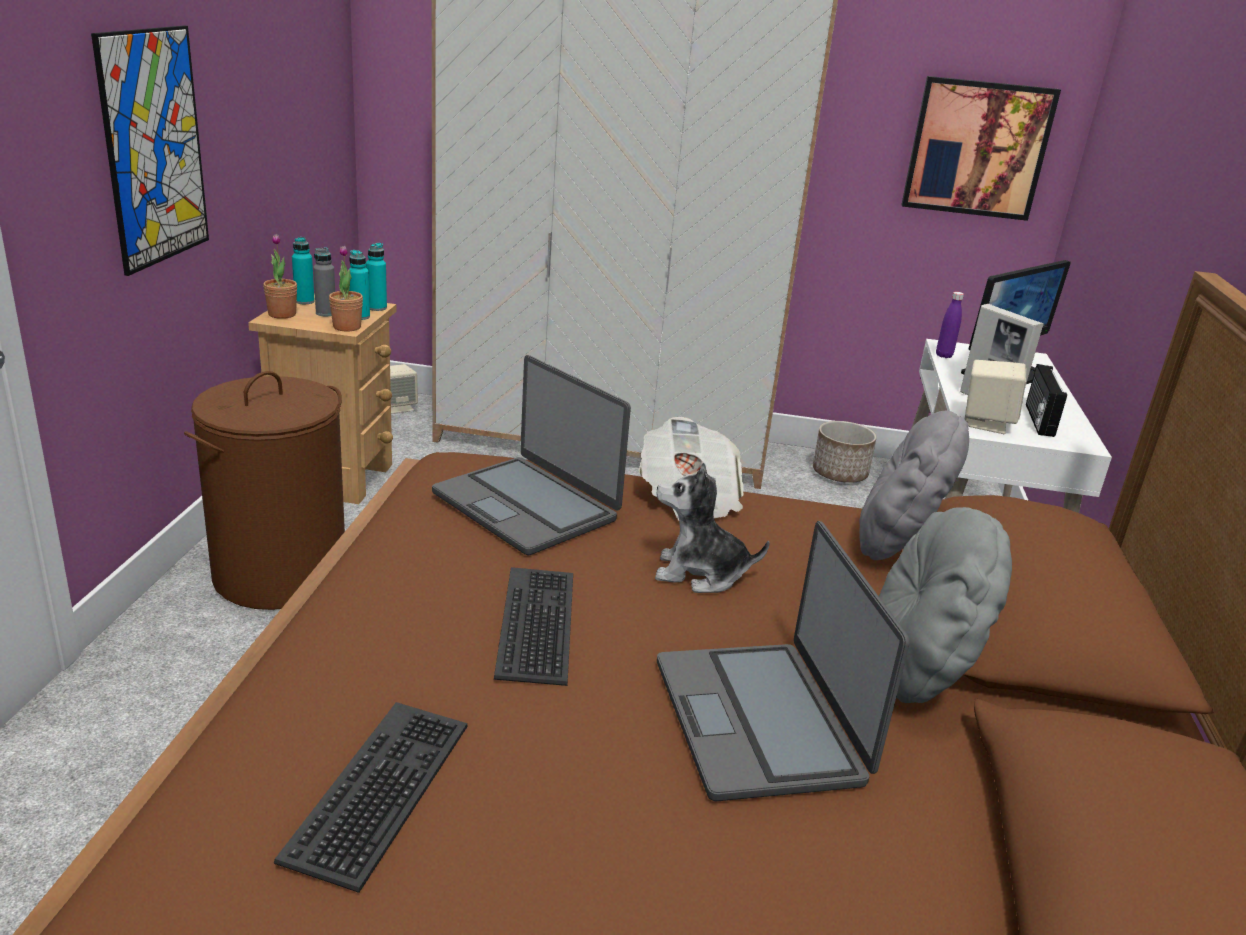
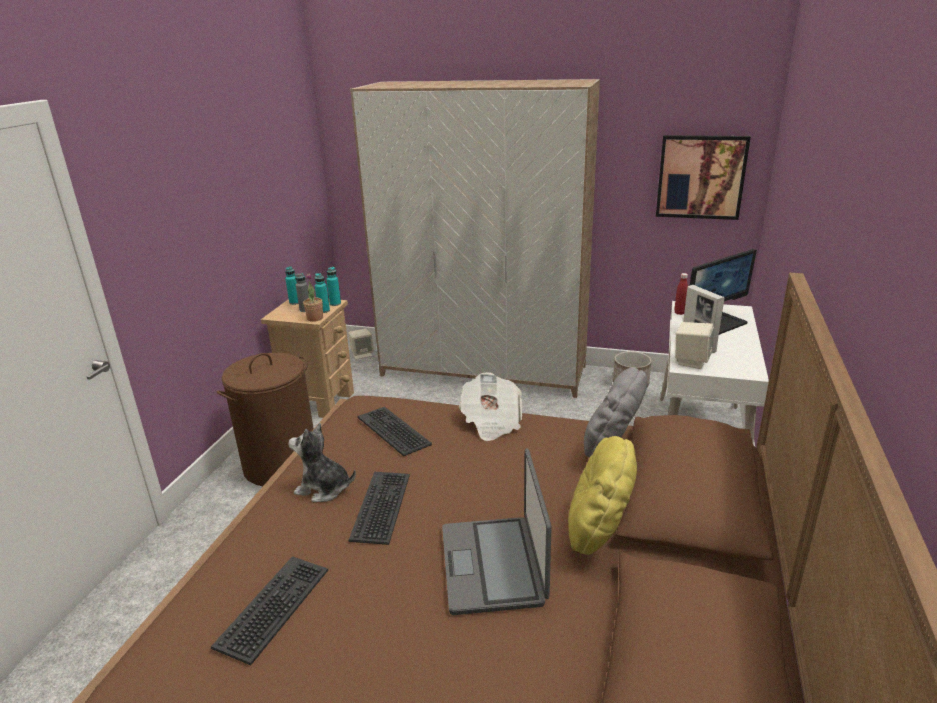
camera: 10 degrees right, 0 degrees up
picture [91,25,209,276] -> none
potted plant [263,234,297,319] -> none
laptop [432,355,631,555] -> keyboard [358,407,432,456]
plush toy [655,462,770,593] -> plush toy moved to [288,423,356,502]
grey pillow [879,507,1012,703] -> yellow pillow [568,436,637,555]
purple bottle [936,292,964,358] -> red bottle [674,273,688,315]
radio [1026,364,1067,437] -> none

